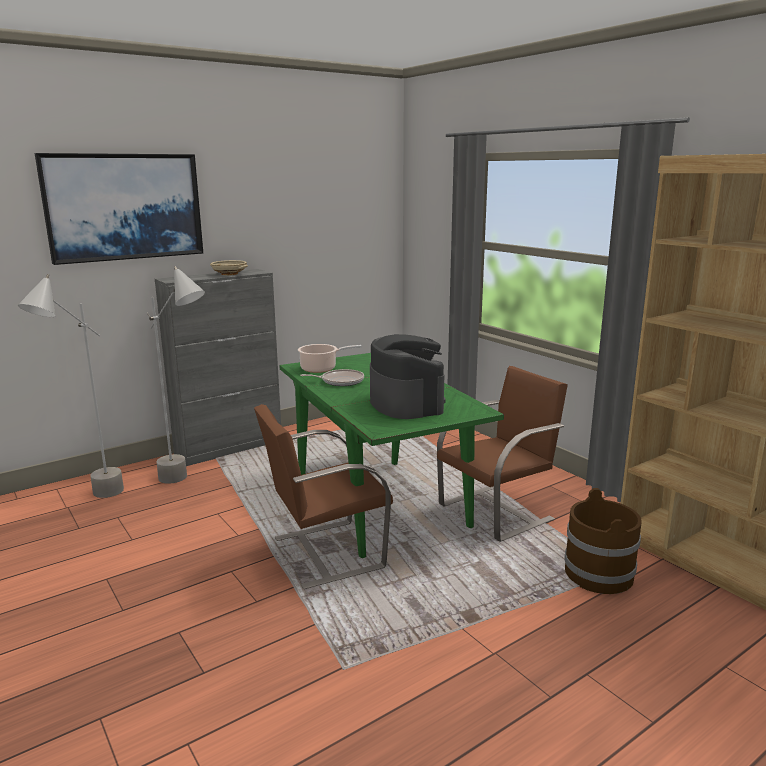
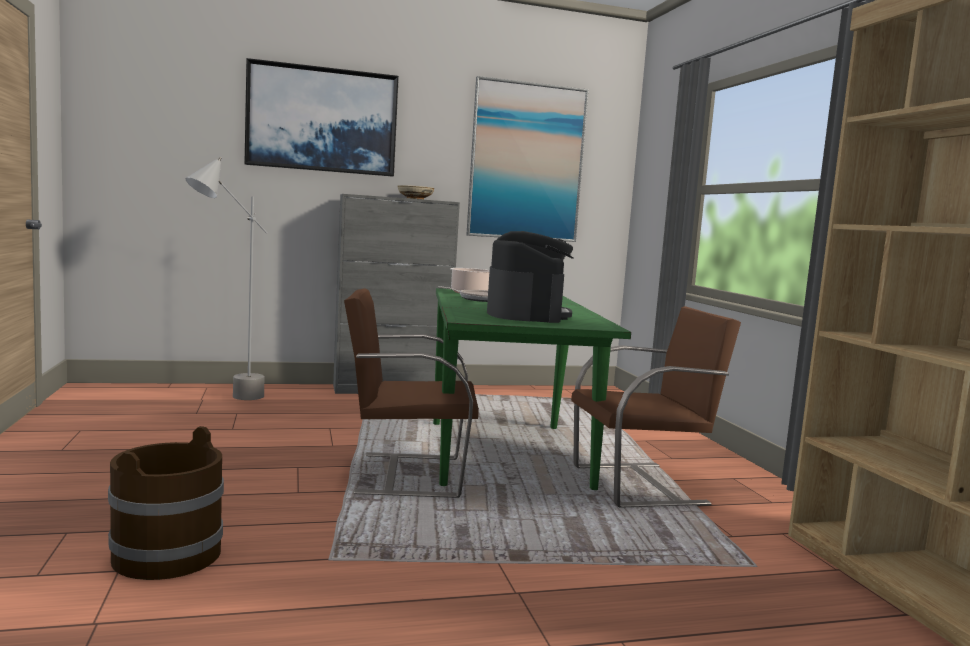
camera: 20 degrees right, 10 degrees down
grey floor lamp [147,266,205,484] -> none
brown bucket [565,488,642,594] -> brown bucket moved to [108,426,224,580]
none -> picture [466,76,588,242]

